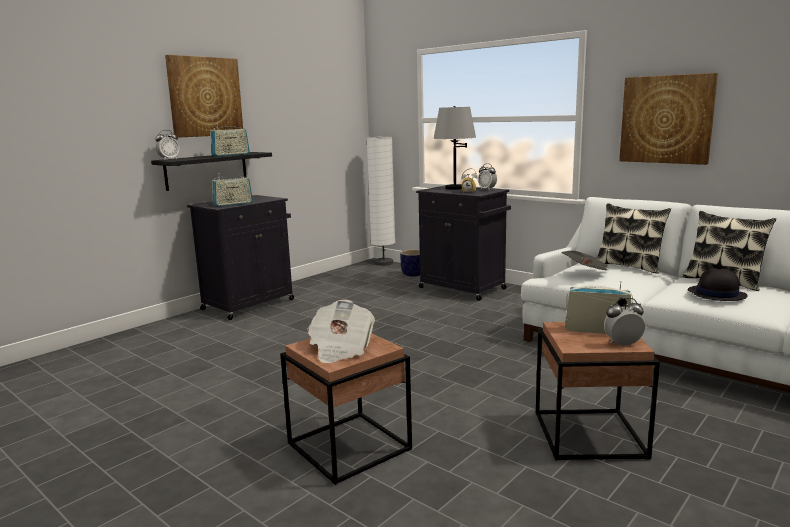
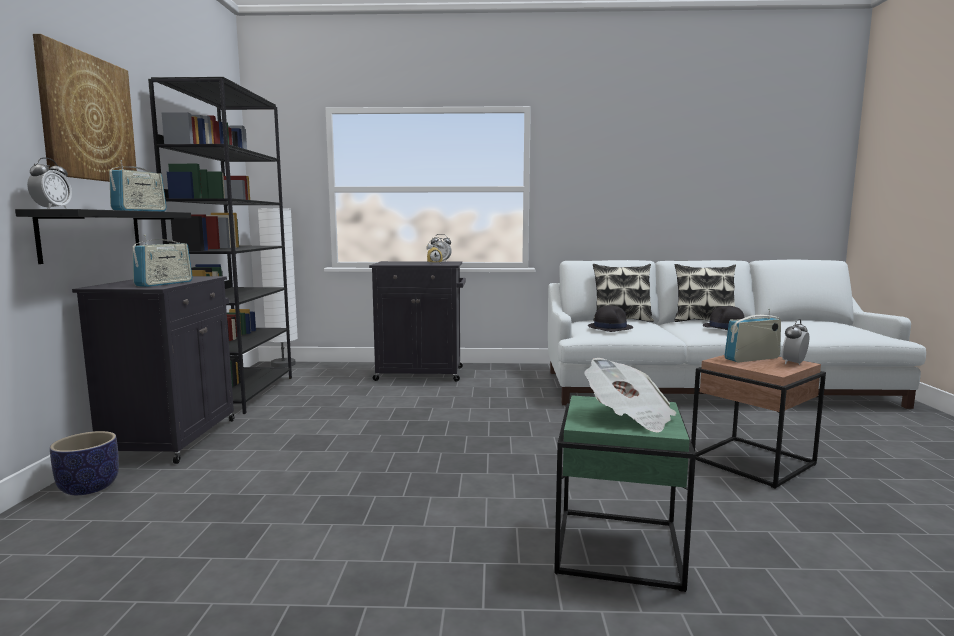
camera: 40 degrees left, 5 degrees down
brown side table [280,333,412,485] -> green side table [554,396,696,592]
planter [400,249,420,277] -> planter moved to [50,431,119,495]
grey table lamp [433,106,476,190] -> none
newspaper [561,251,608,270] -> black hat [588,305,633,332]
picture [619,73,718,165] -> none
none -> black bookcase [148,77,292,414]

